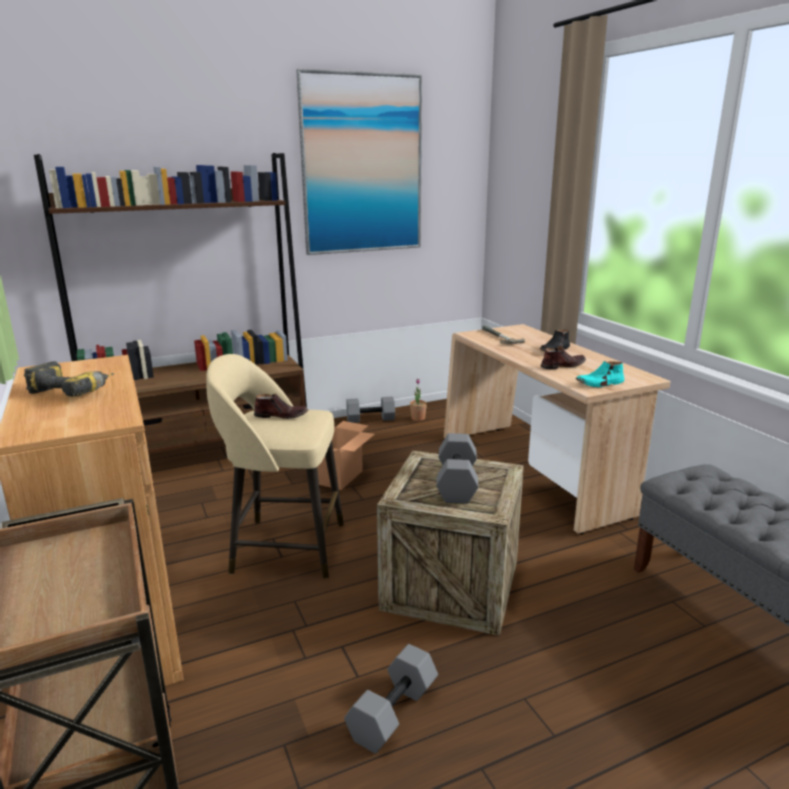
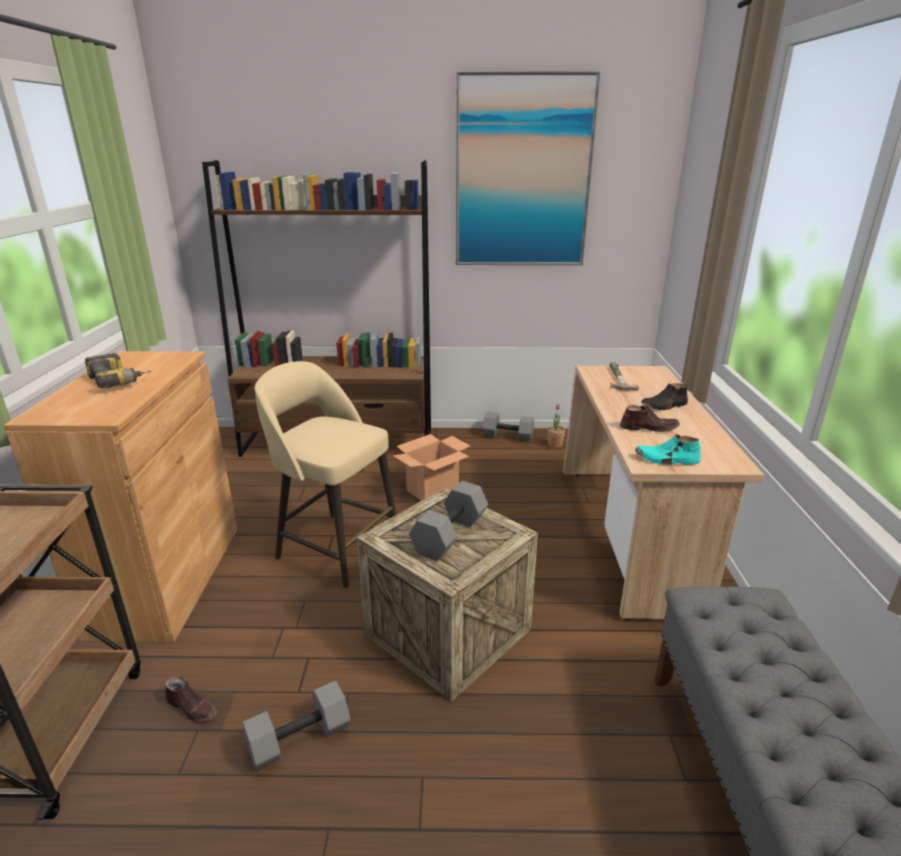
camera: 25 degrees right, 5 degrees up
brown shoe [254,394,309,419] -> brown shoe moved to [165,675,217,723]

